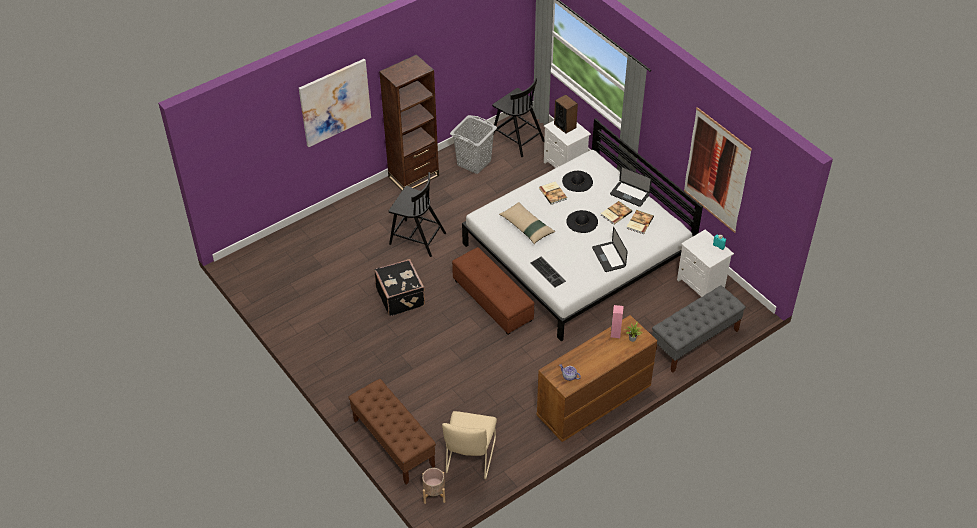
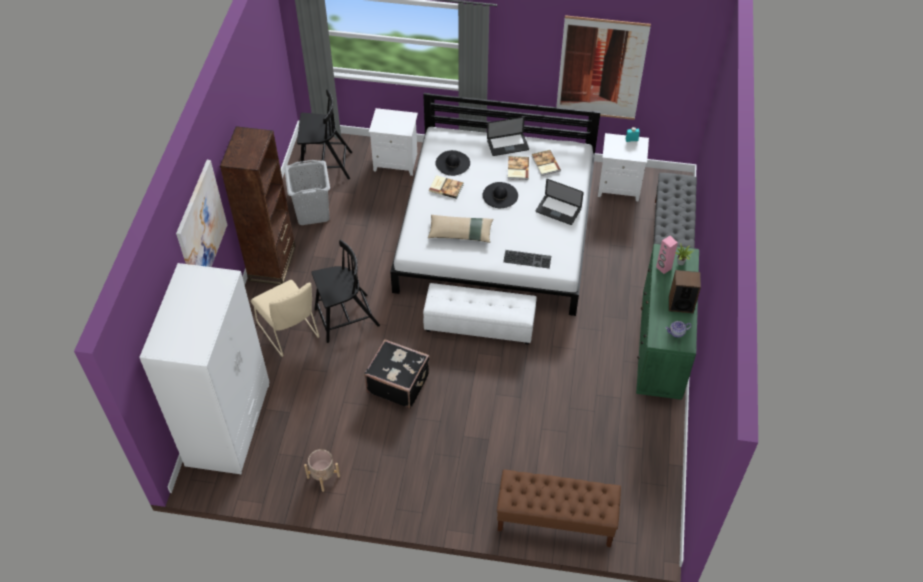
camera: 45 degrees left, 5 degrees up
beige planter [422,468,445,504] -> beige planter moved to [304,449,340,492]
beige chair [442,411,497,479] -> beige chair moved to [251,280,320,357]
brown ottoman [452,247,534,335] -> white ottoman [423,283,537,344]
brown dresser [537,315,657,442] -> green dresser [636,244,699,400]
speaker [554,94,578,134] -> speaker moved to [669,270,701,313]
none -> white wardrobe [139,263,270,474]

